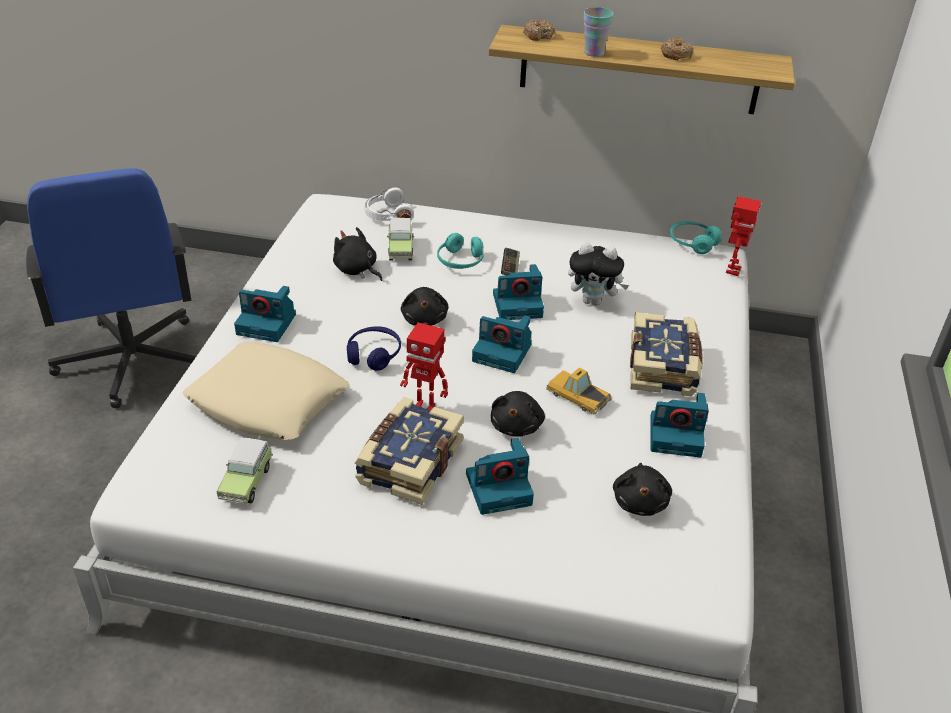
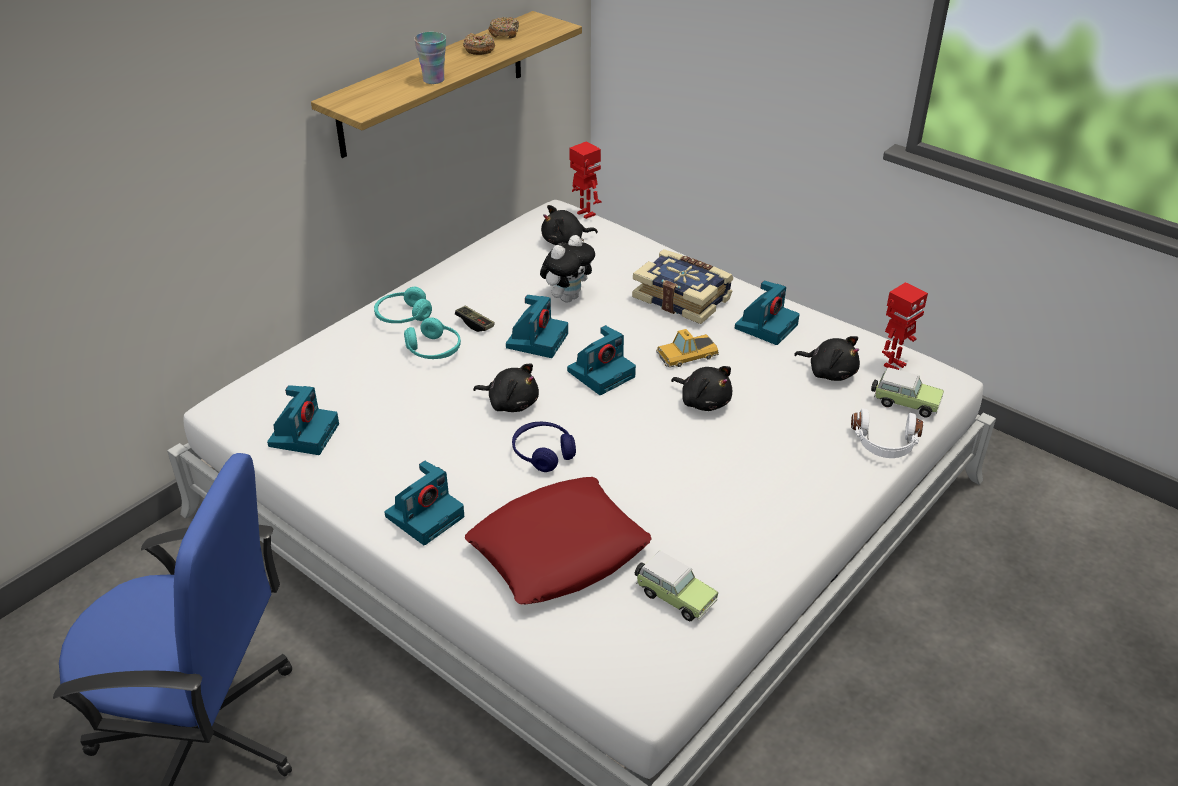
camera: 60 degrees left, 0 degrees up
beige pillow [182,342,350,440] -> red pillow [465,477,652,604]
black plush toy [333,227,382,281] -> black plush toy moved to [541,205,598,245]
book [355,397,464,505] -> none
white headphones [364,187,414,221] -> white headphones moved to [851,408,923,458]
toy car [387,218,414,260] -> toy car moved to [871,367,944,418]
toy robot [400,322,448,410] -> toy robot moved to [882,282,928,370]
camera [466,438,534,515] -> camera moved to [267,385,339,455]
donut [523,20,555,41] -> donut moved to [488,17,519,39]
turquoise headphones [670,221,722,254] -> turquoise headphones moved to [374,287,432,323]

